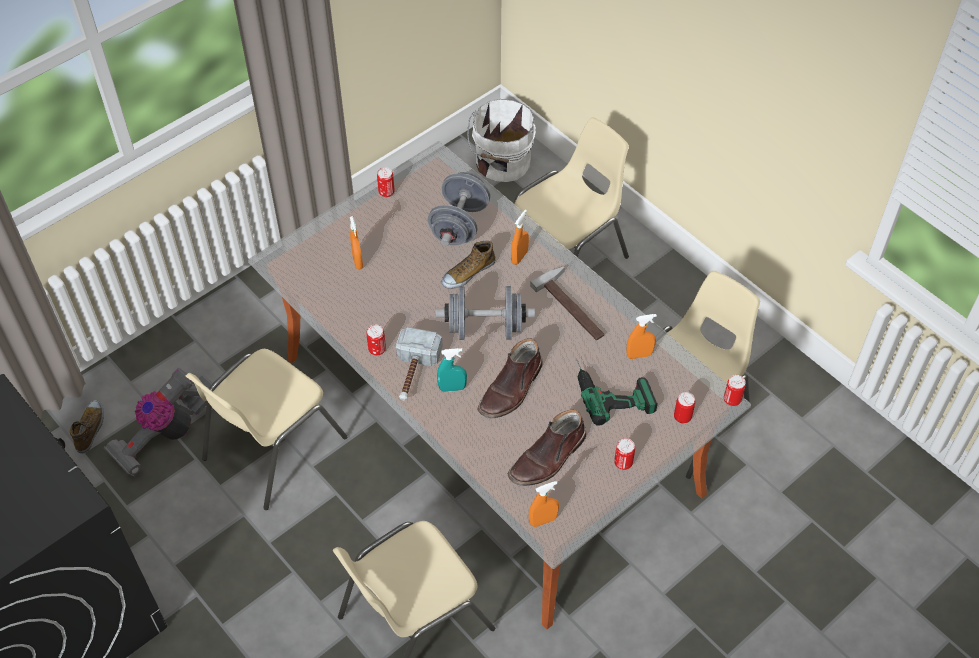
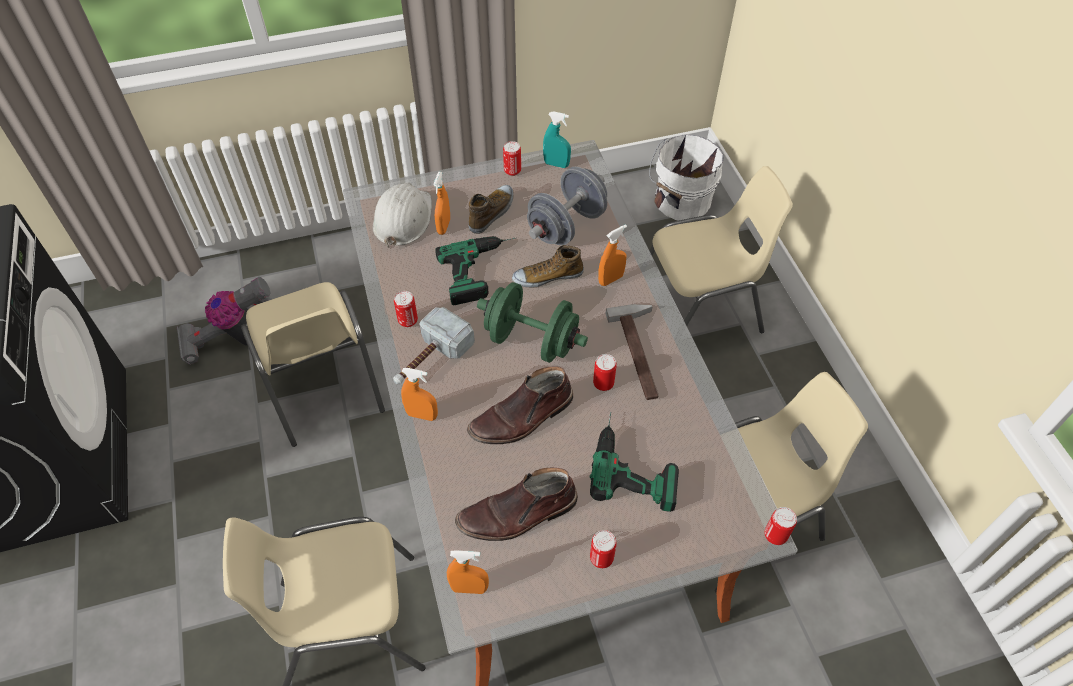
camera: 25 degrees right, 0 degrees up
shoe [70,400,104,453] -> shoe moved to [469,185,514,234]
beige chair [186,349,347,510] -> beige chair turned 90 degrees counterclockwise [241,282,385,447]
grey dumbbell [435,286,535,340] -> green dumbbell [477,282,588,363]
turquoise spray bottle [437,348,467,392] -> turquoise spray bottle moved to [543,111,571,168]
orange spray bottle [626,314,657,359] -> orange spray bottle moved to [401,368,438,421]
can [674,392,695,423] -> can moved to [593,354,617,391]
none -> white hard hat [373,182,432,248]
none -> power drill [435,236,515,306]

